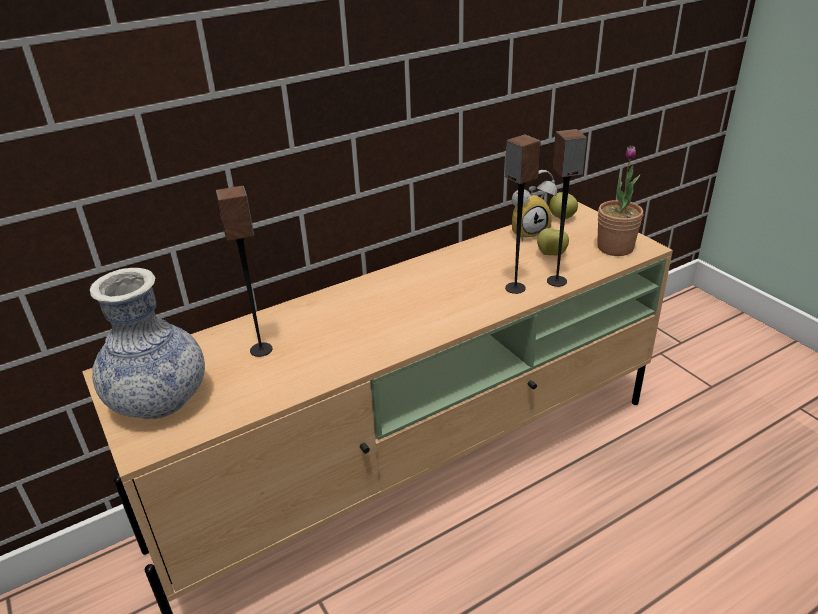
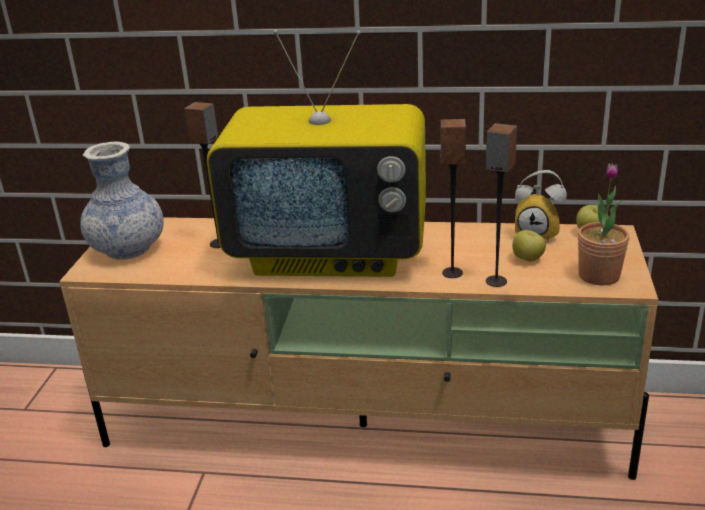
camera: 40 degrees right, 5 degrees down
none -> television [207,30,426,277]

